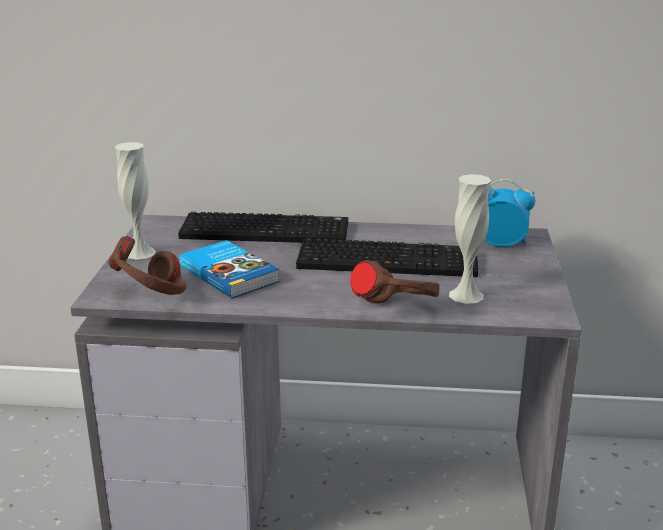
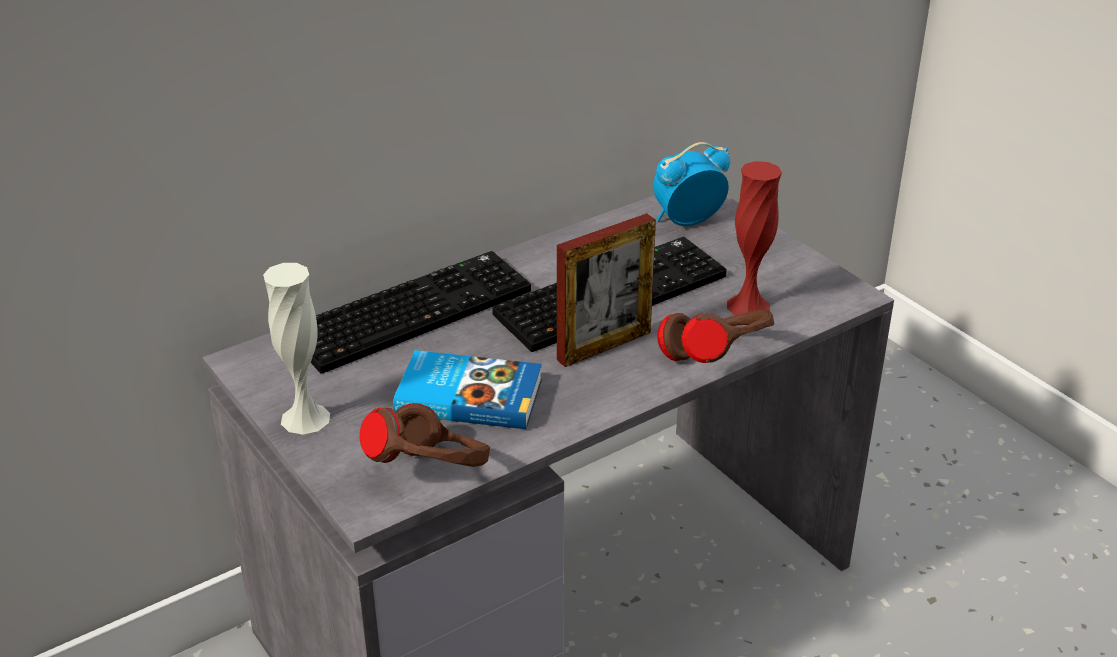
camera: 40 degrees left, 10 degrees up
white vase [449,174,491,304] -> red vase [727,161,782,315]
none -> picture frame [557,213,656,367]

